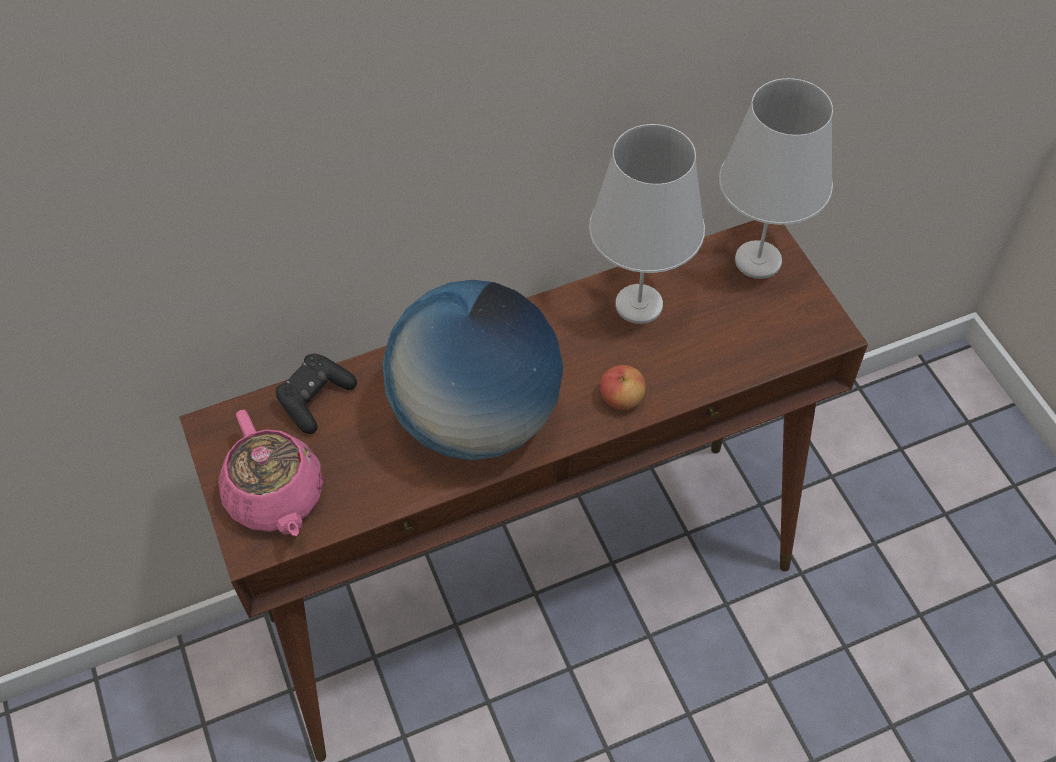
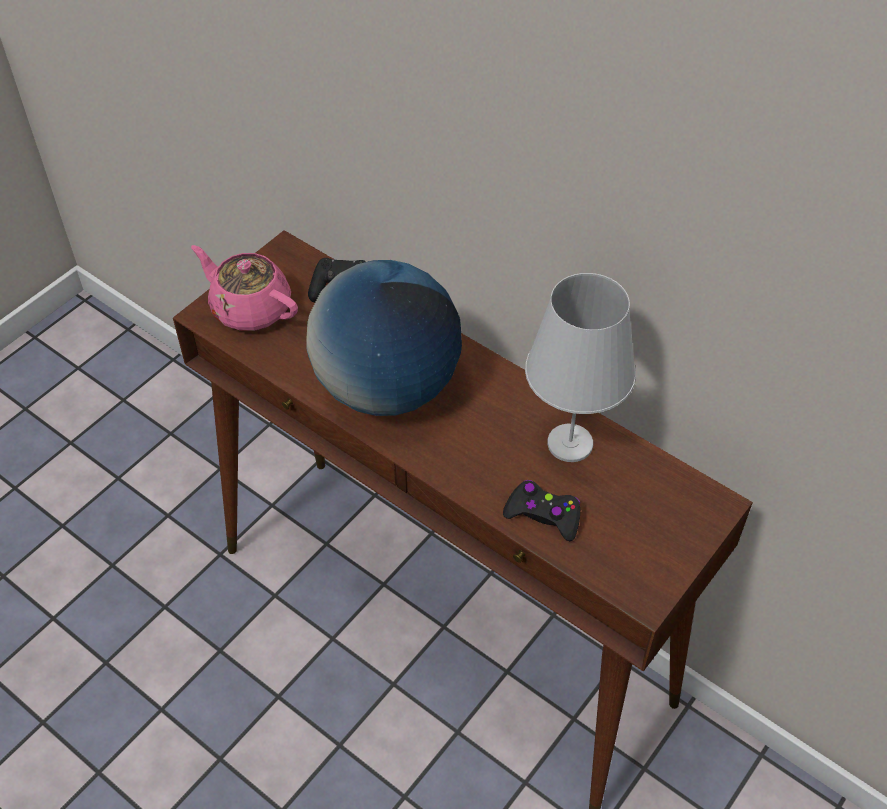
camera: 60 degrees right, 5 degrees down
pink teapot [218,410,324,536] -> pink teapot turned 90 degrees clockwise [191,245,298,331]
apple [600,365,646,410] -> none
white table lamp [719,78,833,279] -> none
none -> black game controller [503,480,580,542]

